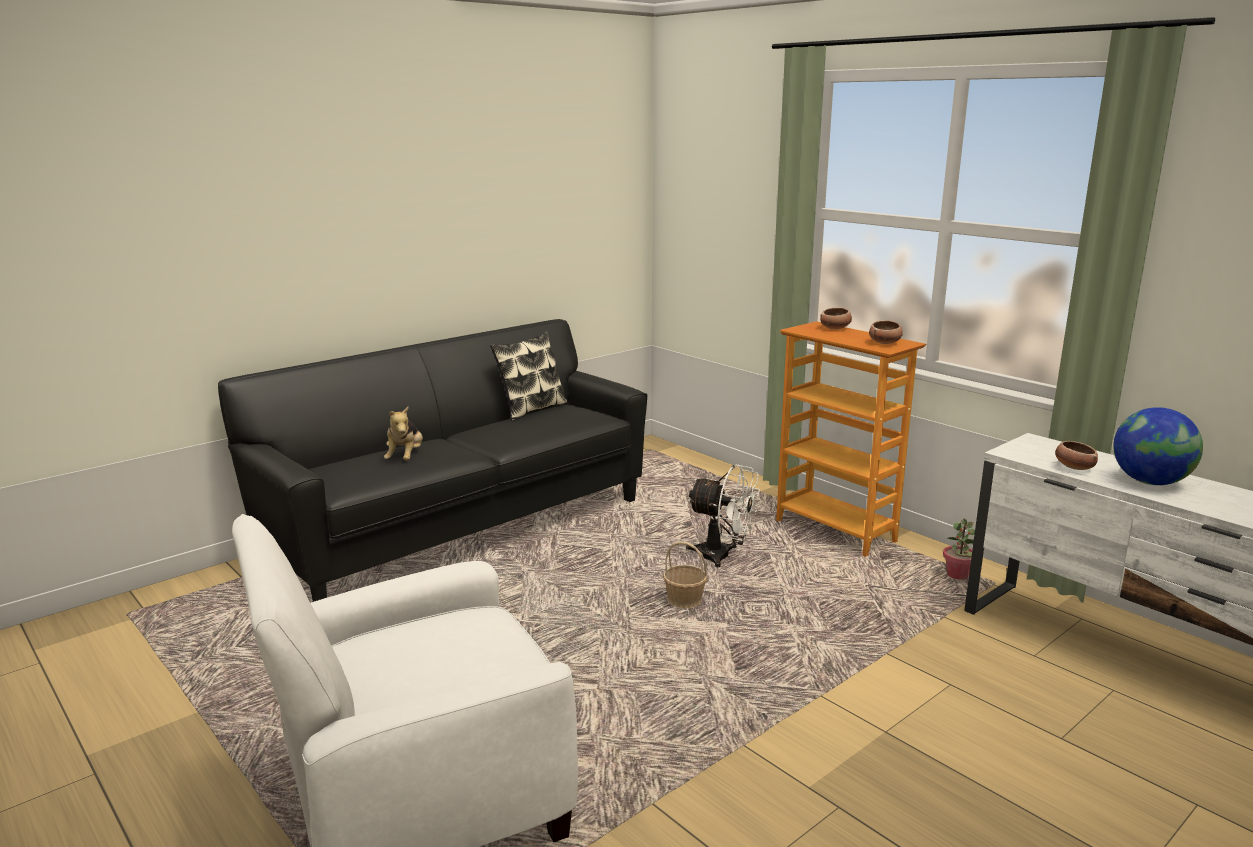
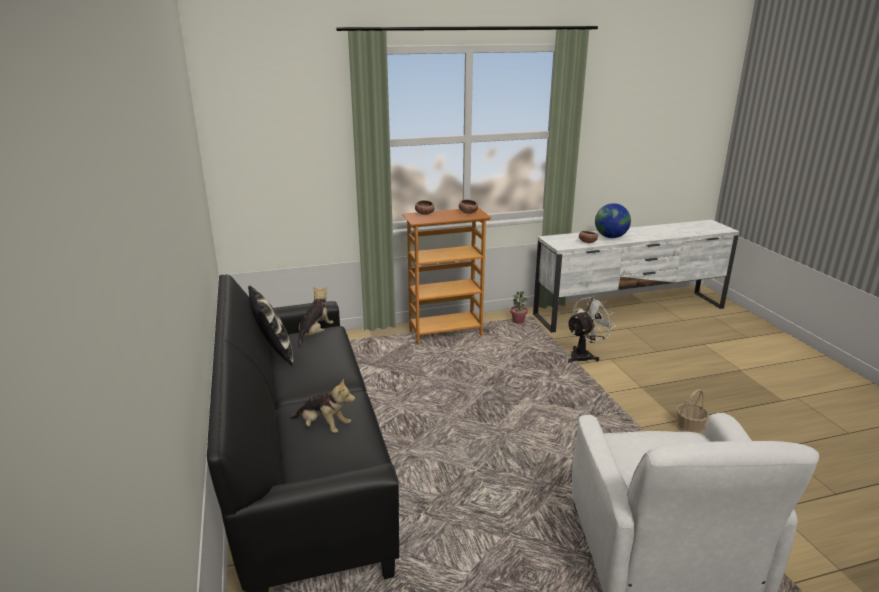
camera: 65 degrees left, 5 degrees up
basket [663,541,708,608] -> basket moved to [677,389,709,434]
white fan [686,464,760,567] -> white fan moved to [567,296,616,363]
none -> plush toy [298,287,334,348]

